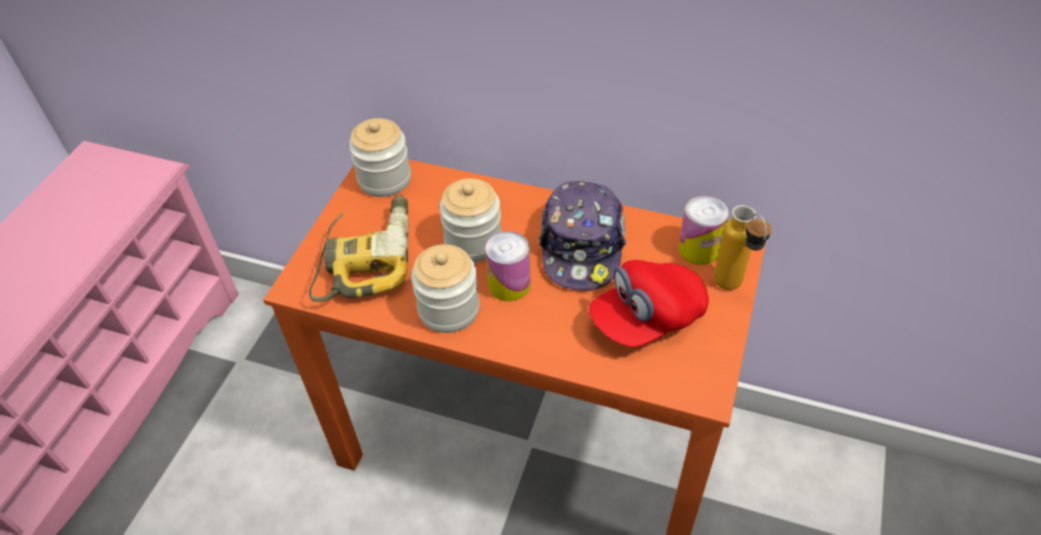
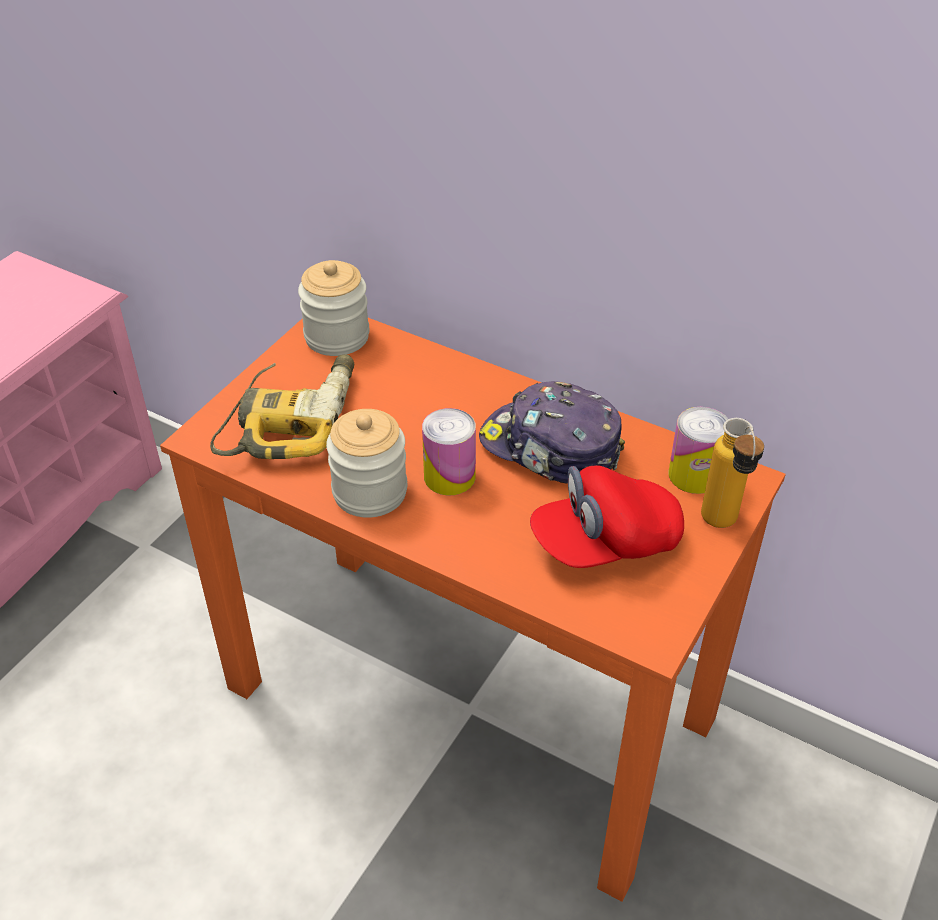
camera: 10 degrees right, 5 degrees down
jar [439,178,502,262] -> none
cap [539,181,626,290] -> cap turned 105 degrees clockwise [479,381,625,484]

